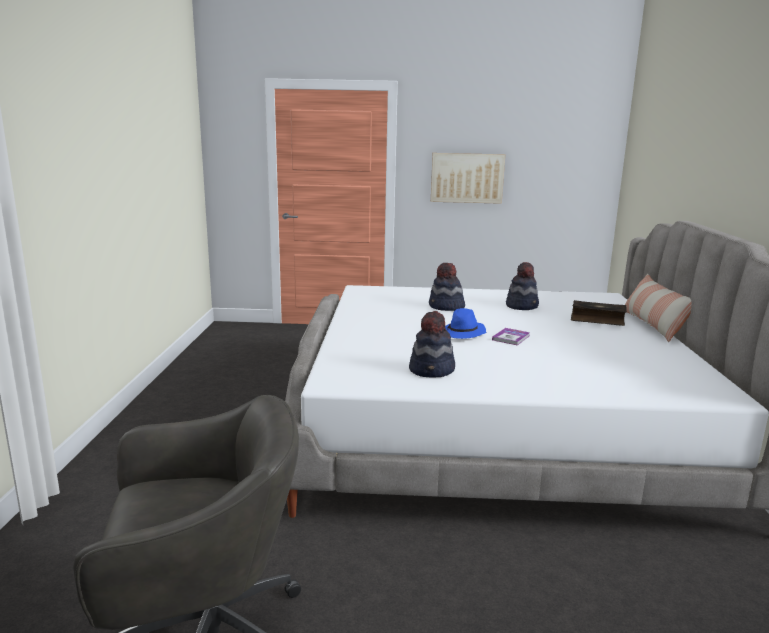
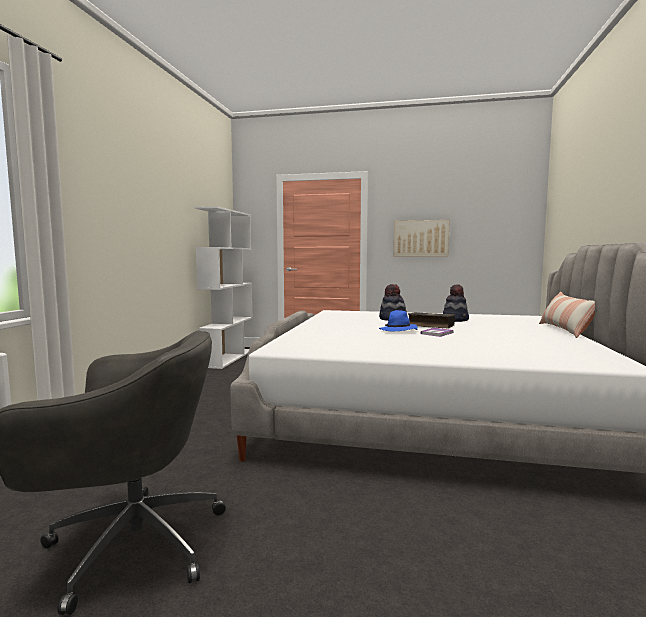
camera: 10 degrees right, 10 degrees down
hat [409,311,455,378] -> none
book [571,300,627,326] -> book moved to [408,312,455,328]
none -> white bookcase [194,206,252,369]

